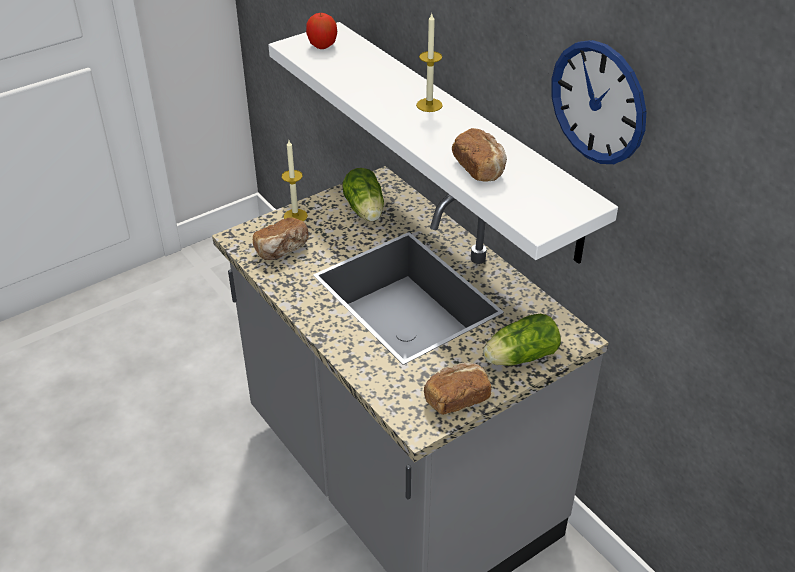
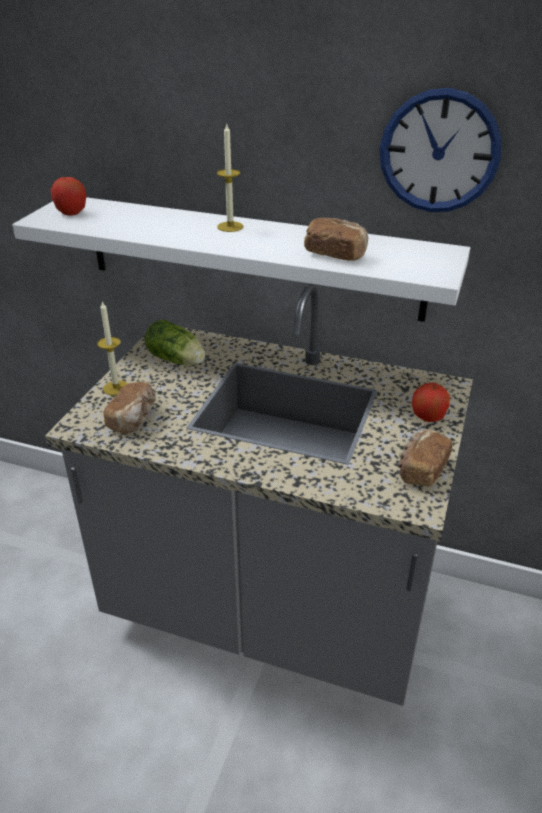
camera: 35 degrees left, 5 degrees down
lettuce [483,314,561,366] -> apple [412,383,450,422]

